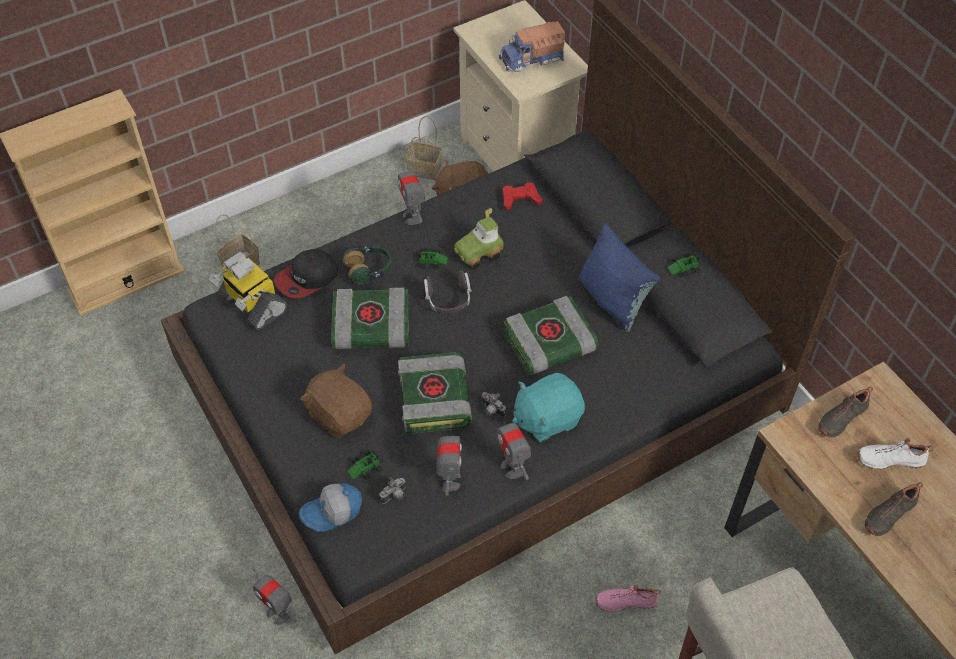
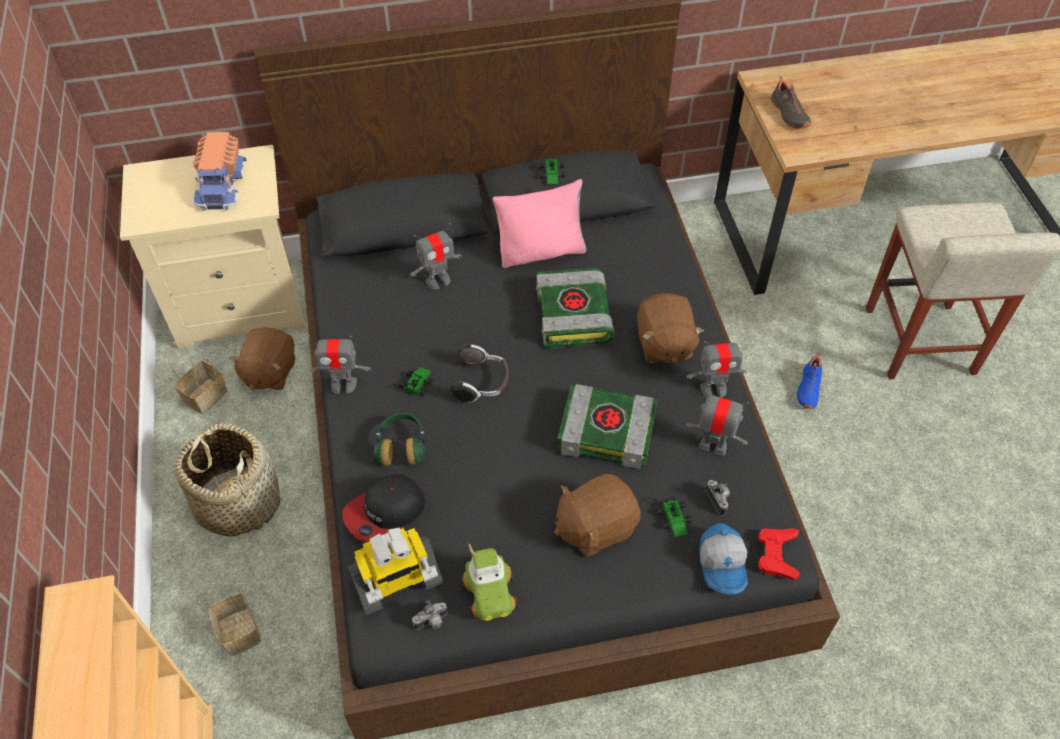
camera: 70 degrees left, 0 degrees up
toy robot [253,569,297,625] -> toy robot moved to [410,223,462,289]
cap [274,249,338,299] -> cap turned 75 degrees clockwise [342,474,425,542]
book [331,288,409,349] -> none
toy car [454,208,504,269] -> toy car moved to [461,544,519,621]
camera [481,392,506,417] -> camera moved to [412,600,448,630]
red game controller [503,182,543,210] -> red game controller moved to [758,528,800,580]
turquoise plush toy [512,373,585,442] -> brown plush toy [637,293,704,364]
blue pillow [579,223,660,332] -> pink pillow [492,179,587,268]
pink shoe [596,585,661,612] -> blue shoe [797,352,822,409]
white shoe [857,438,934,470] -> none
black shoe [865,482,923,536] -> none
none -> basket [175,423,281,537]

